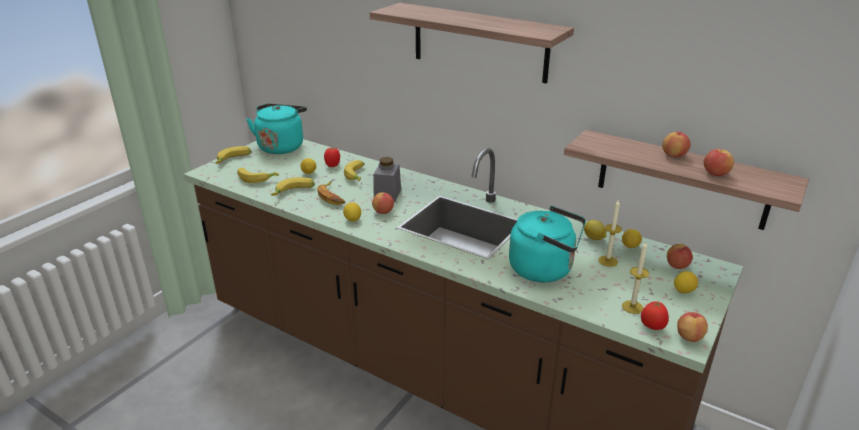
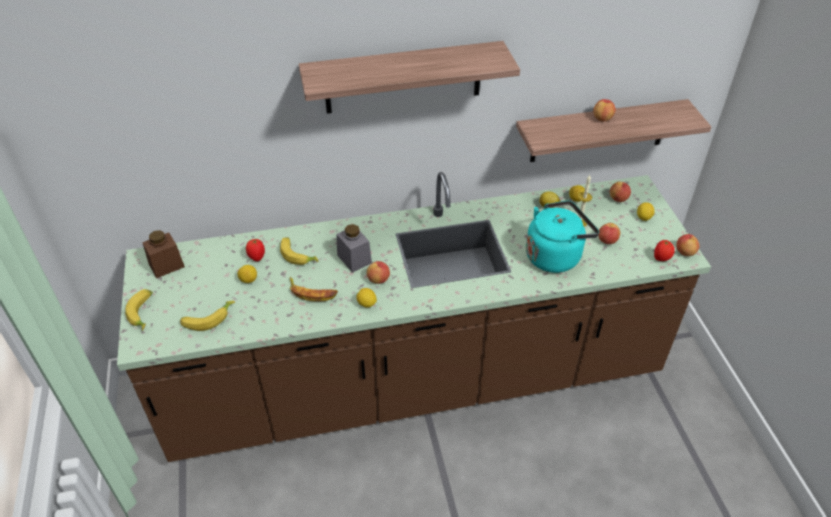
camera: 45 degrees left, 15 degrees up
turquoise kettle [246,104,307,154] -> brown jar [142,230,185,278]
banana [271,177,315,196] -> none
candle [622,242,649,314] -> none
apple [704,149,734,176] -> apple moved to [598,223,620,244]

